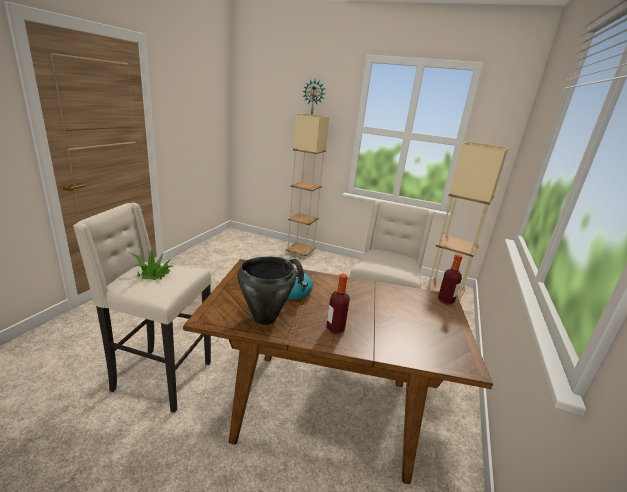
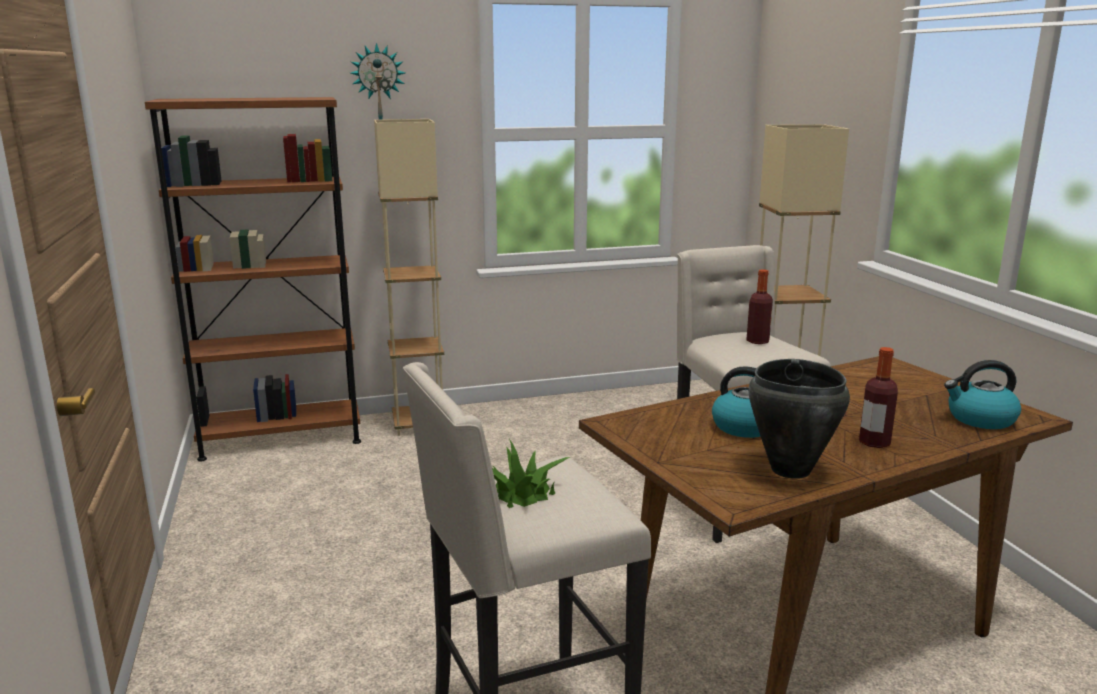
camera: 35 degrees left, 5 degrees down
bottle [438,254,462,305] -> bottle moved to [746,269,773,344]
none -> brown bookcase [145,97,361,461]
none -> kettle [944,360,1021,429]

